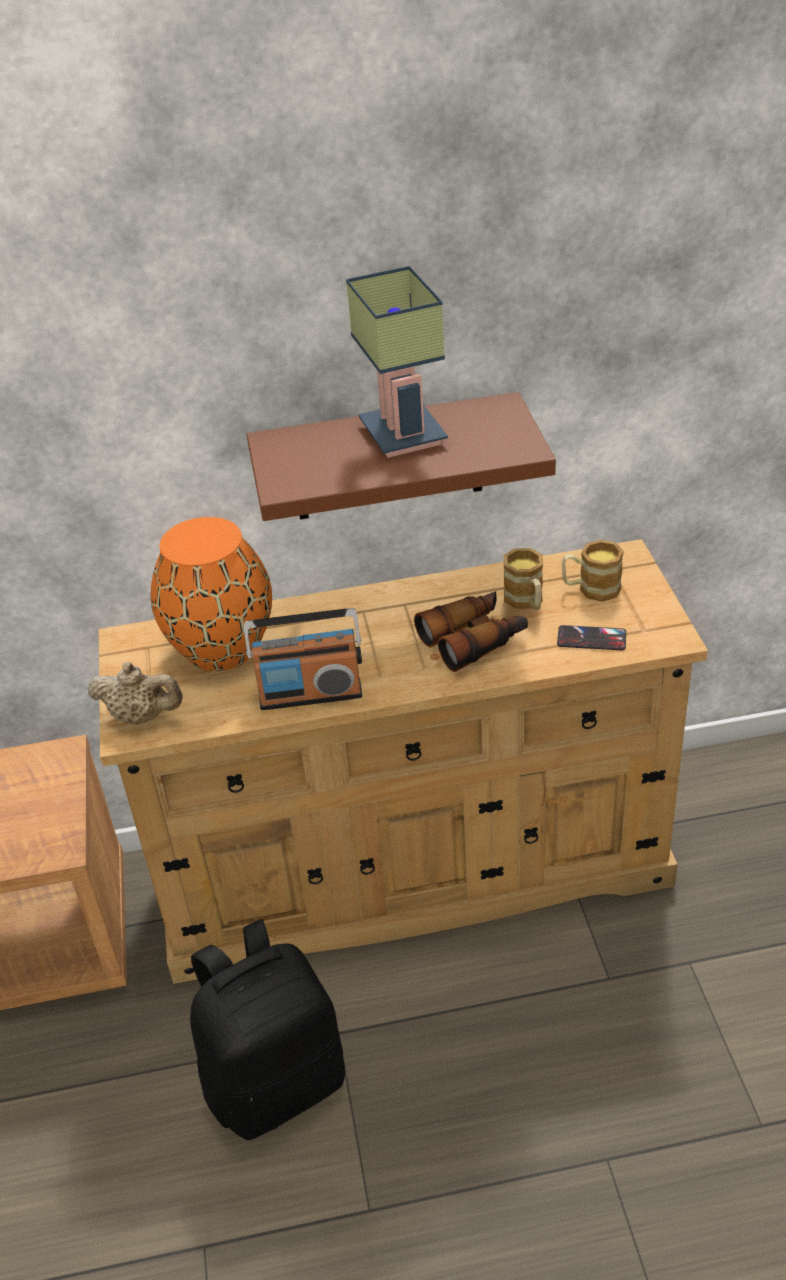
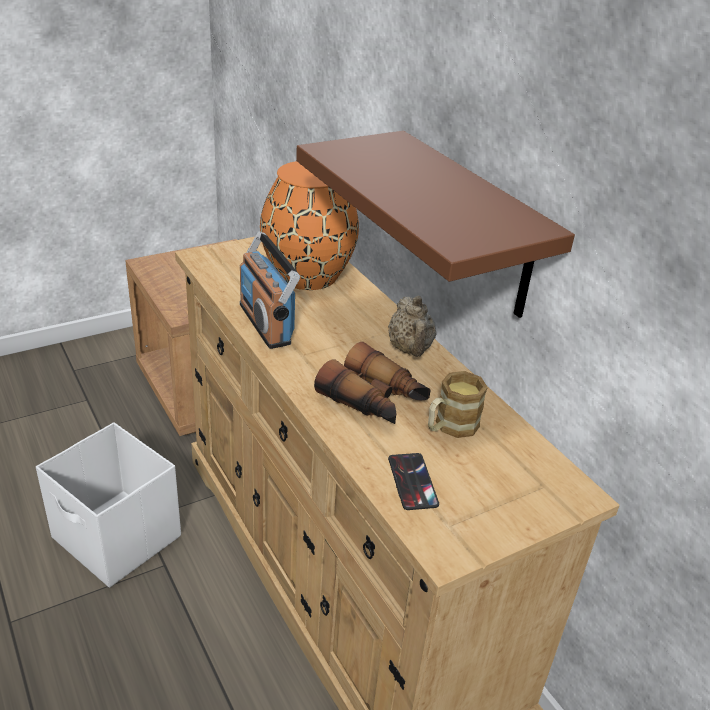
camera: 65 degrees right, 5 degrees down
beige teapot [87,662,183,725] -> beige teapot moved to [388,296,437,357]
black backpack [190,919,345,1140] -> white storage box [36,422,181,588]
table lamp [346,266,448,458] -> none
mug [562,540,624,602] -> none

